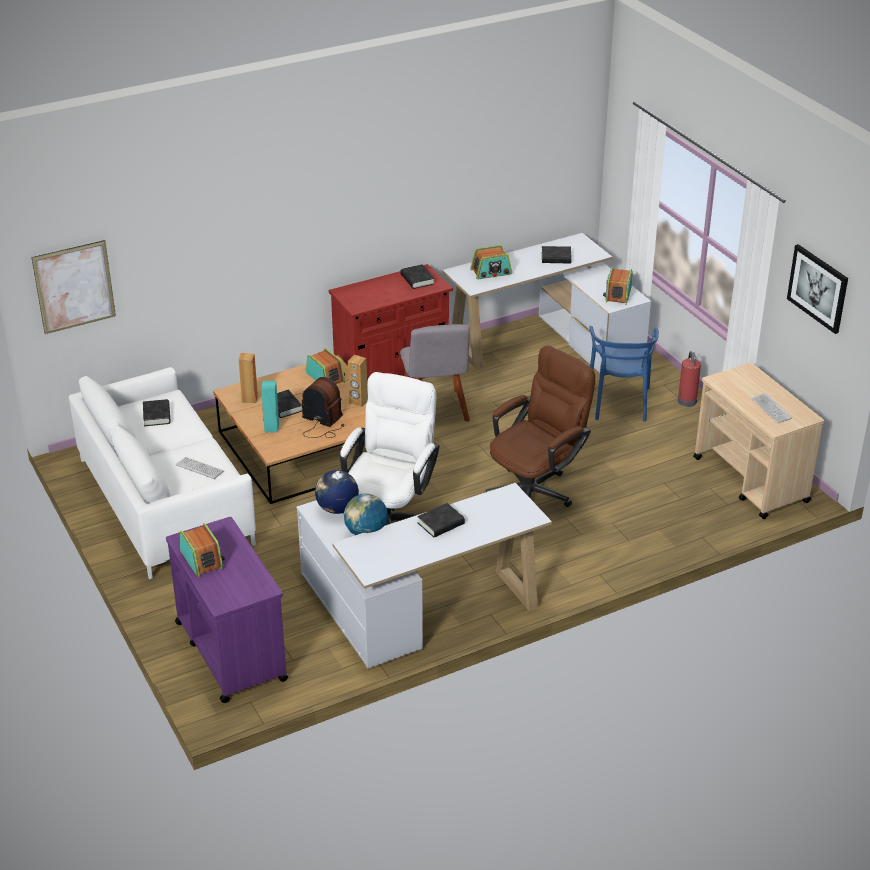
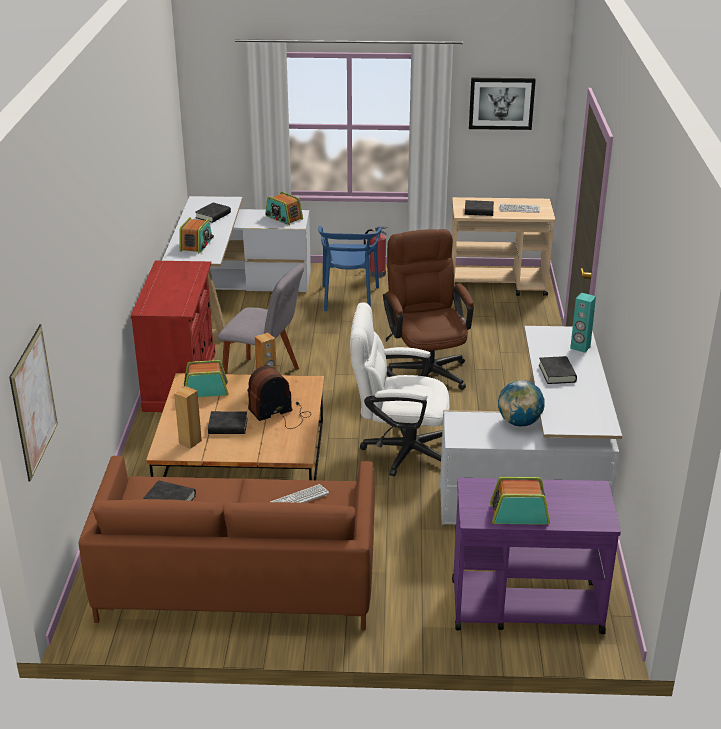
camera: 60 degrees left, 5 degrees down
white sofa [69,367,256,579] -> brown sofa [79,456,375,630]
turquoise speaker [261,381,279,432] -> turquoise speaker moved to [570,292,596,353]
globe [315,470,359,514] -> none
white office chair [340,372,440,525] -> white office chair turned 45 degrees counterclockwise [350,302,450,476]
black book [400,264,434,289] -> black book moved to [465,200,494,216]
blue chair [589,326,659,422] -> blue chair turned 60 degrees clockwise [318,226,381,311]

